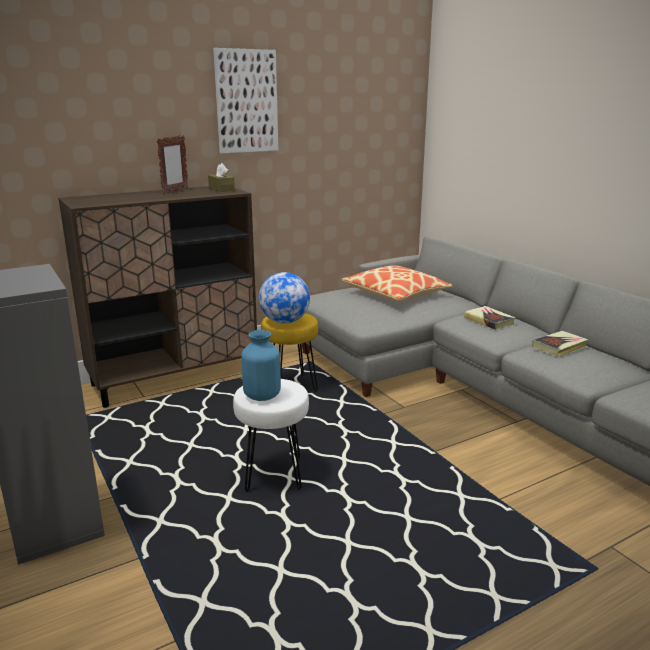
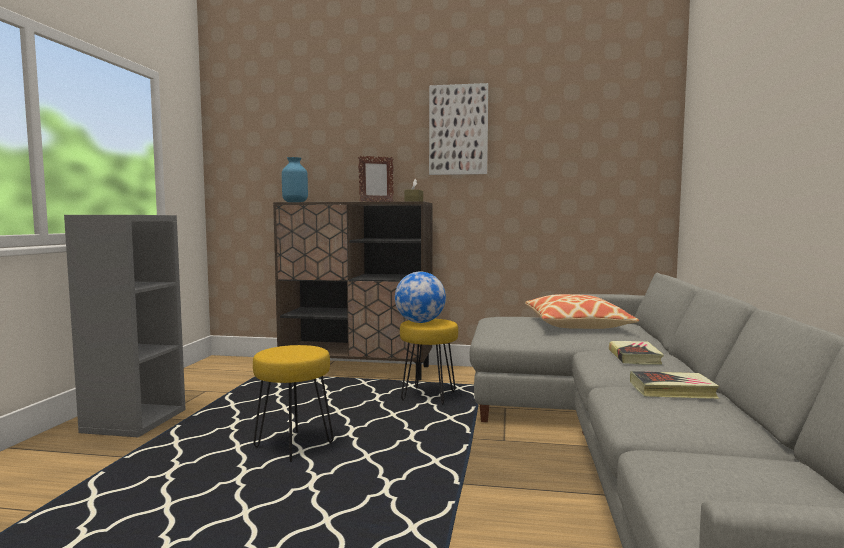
camera: 40 degrees right, 15 degrees down
white stool [233,379,309,492] -> yellow stool [253,345,334,462]
blue vase [241,330,281,401] -> blue vase moved to [282,157,308,202]

